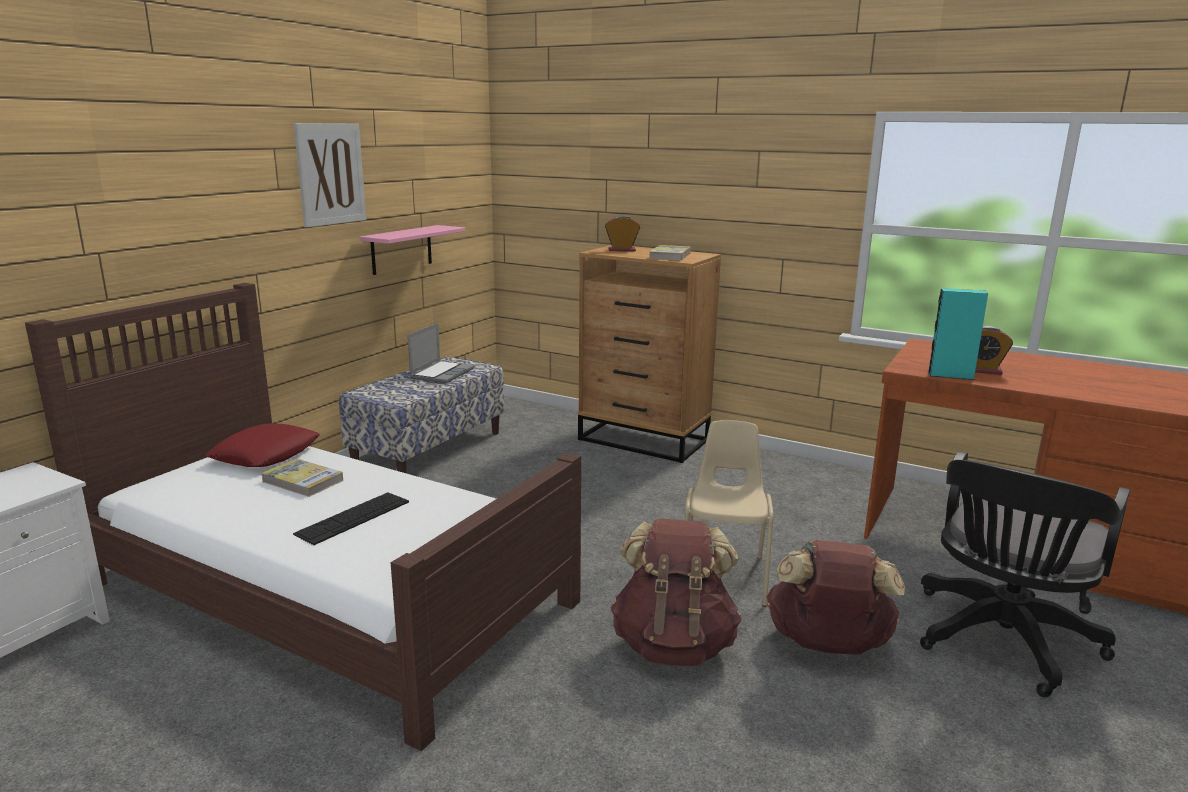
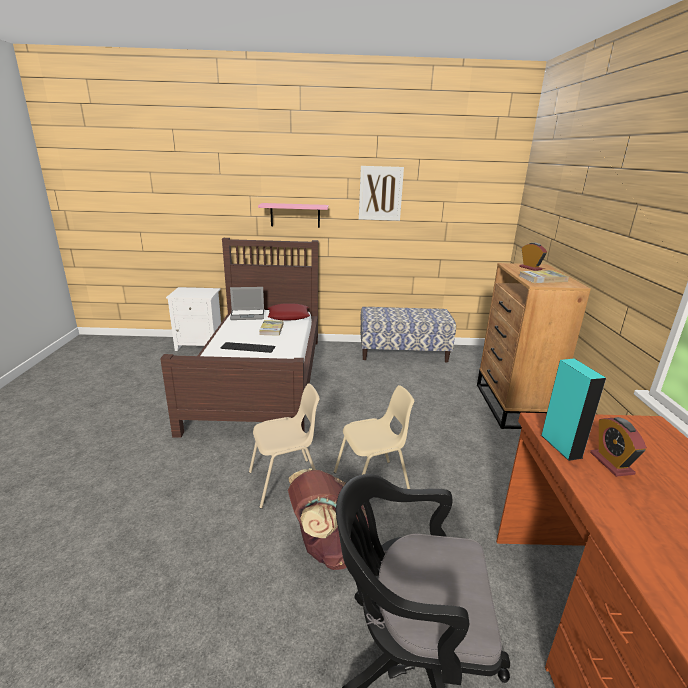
camera: 60 degrees right, 5 degrees up
pink shelf [359,225,466,275] -> pink shelf moved to [258,203,328,228]
laptop [408,323,474,383] -> laptop moved to [230,287,264,320]
brown backpack [610,518,742,666] -> beige chair [249,383,320,509]

